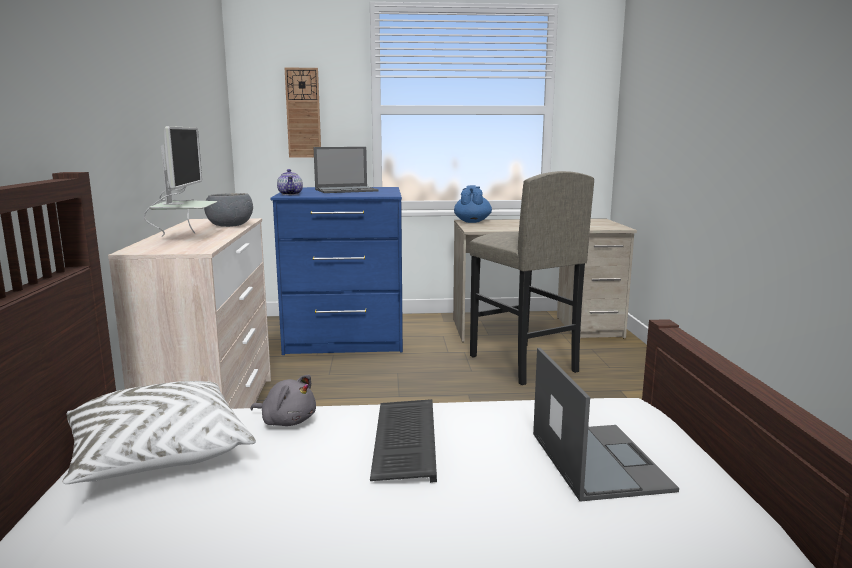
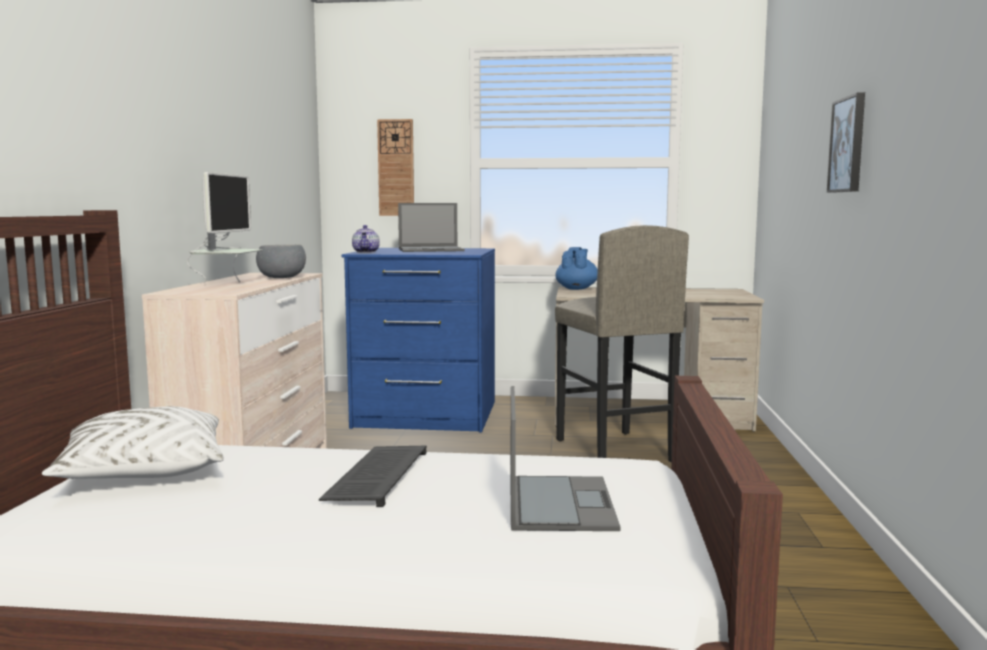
camera: 10 degrees right, 5 degrees down
grey plush toy [250,374,316,426] -> none
none -> picture [827,92,865,193]

